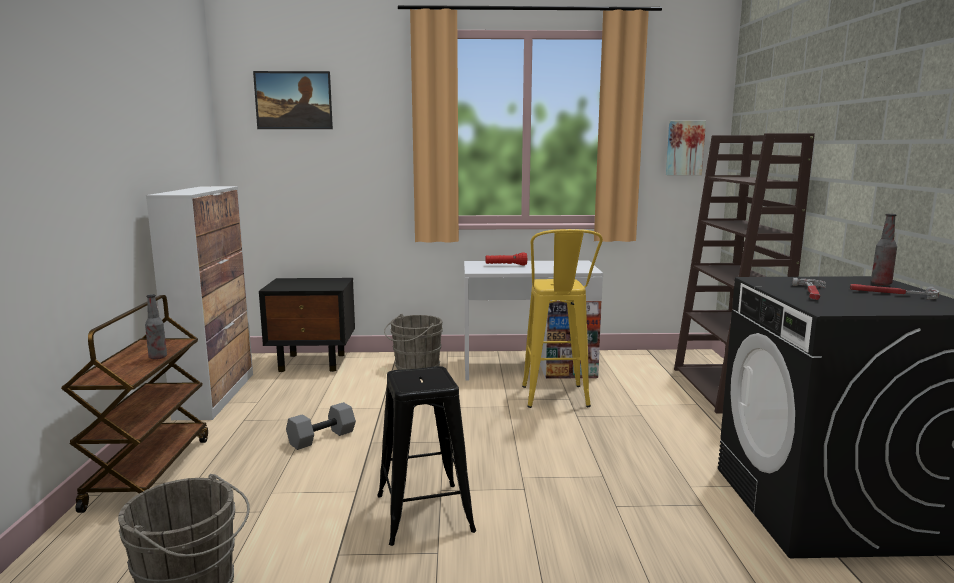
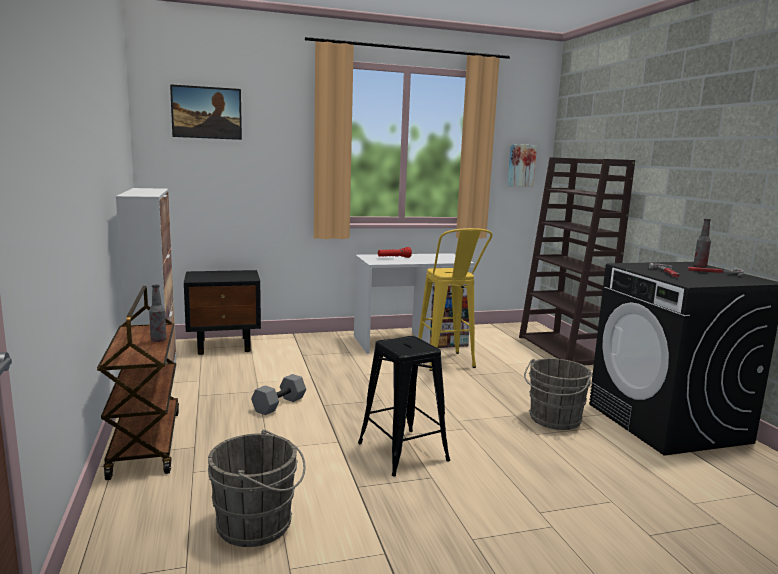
camera: 15 degrees left, 0 degrees up
grey bucket [384,314,443,370] -> grey bucket moved to [524,358,593,430]

